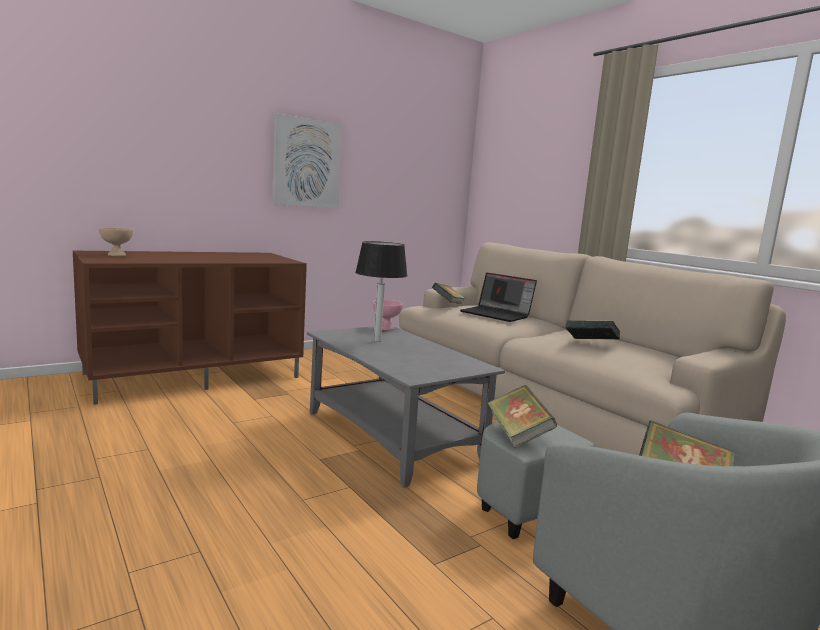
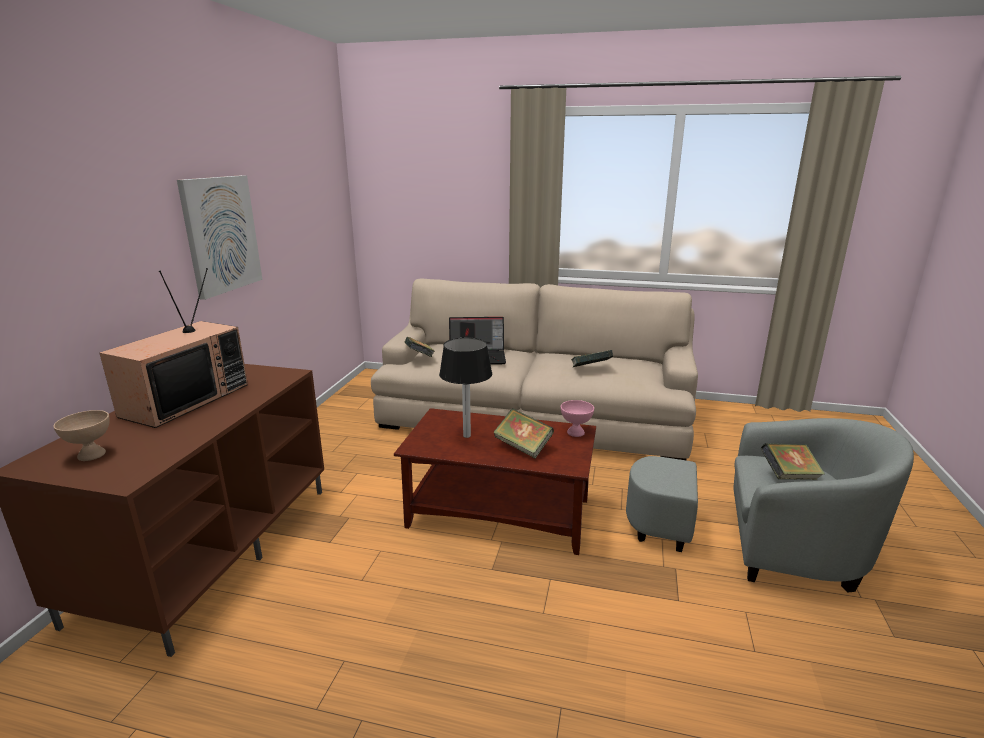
camera: 40 degrees left, 10 degrees up
grey coffee table [307,327,505,488] -> brown coffee table [394,408,596,555]
pink bowl [373,300,403,330] -> pink bowl moved to [561,400,594,437]
book [488,385,557,448] -> book moved to [493,408,554,459]
none -> television [99,268,248,428]

